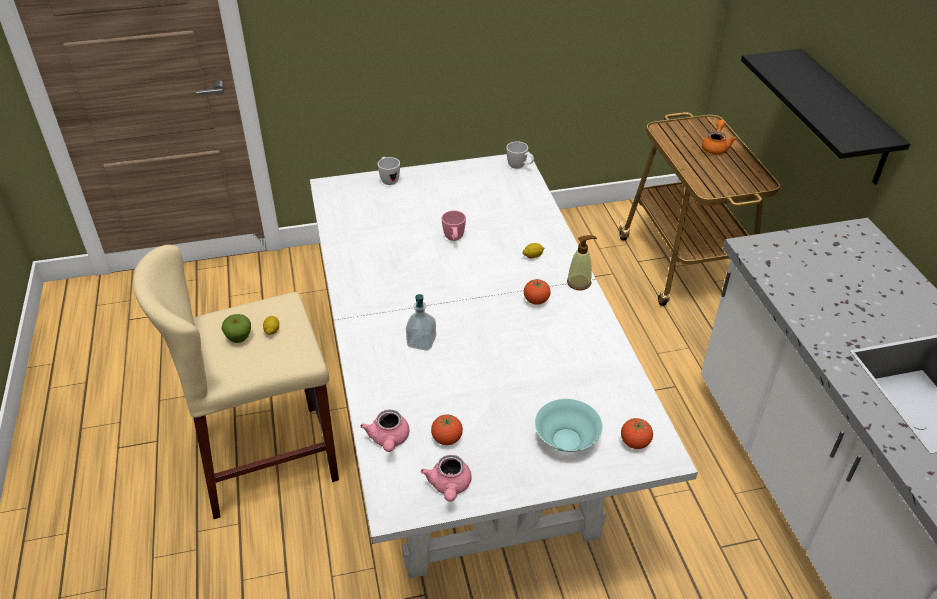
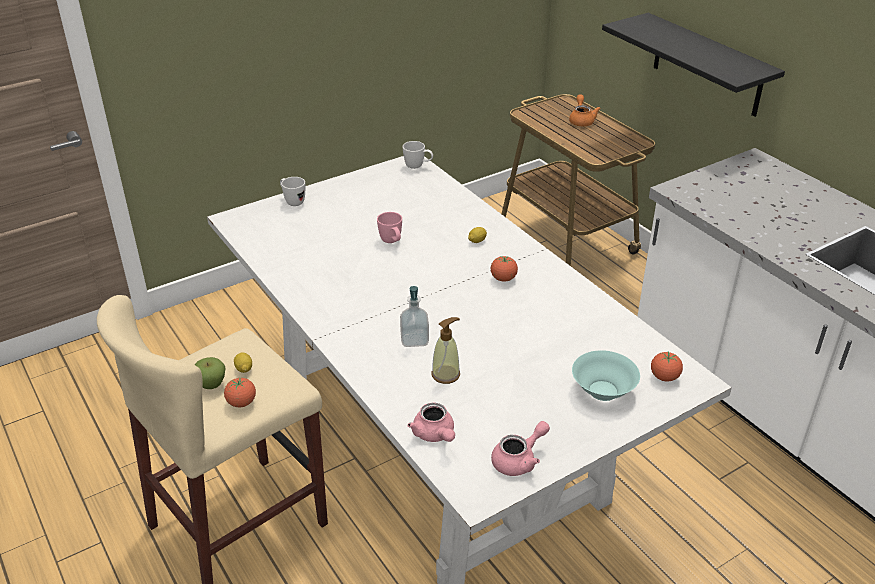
camera: 20 degrees left, 5 degrees down
pink teapot [421,455,471,502] -> pink teapot turned 105 degrees counterclockwise [491,421,550,476]
tomato [431,415,463,445] -> tomato moved to [224,378,256,407]
soap dispenser [567,235,597,290] -> soap dispenser moved to [431,317,460,384]

